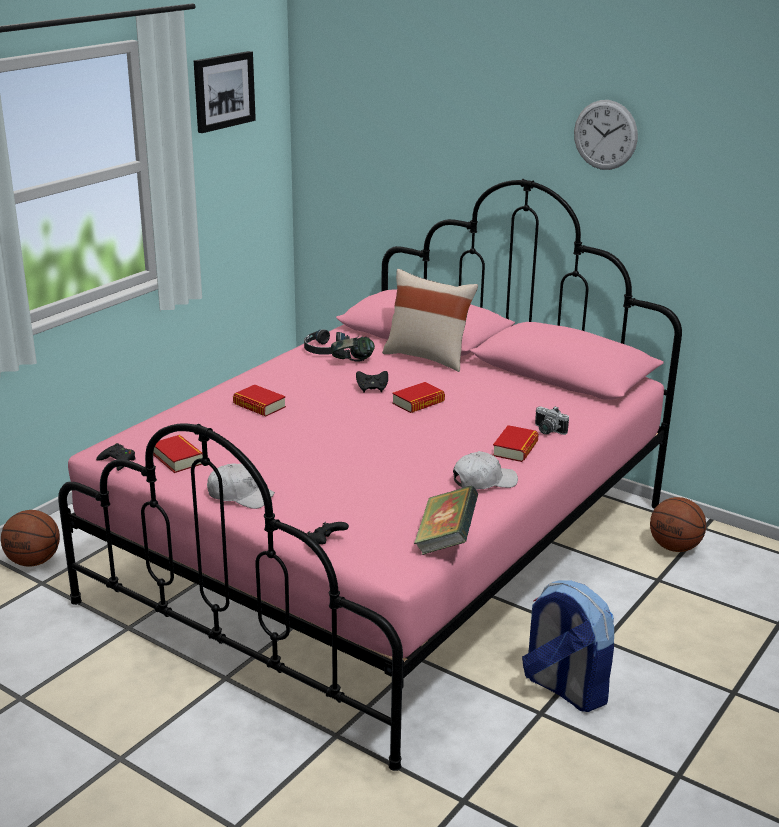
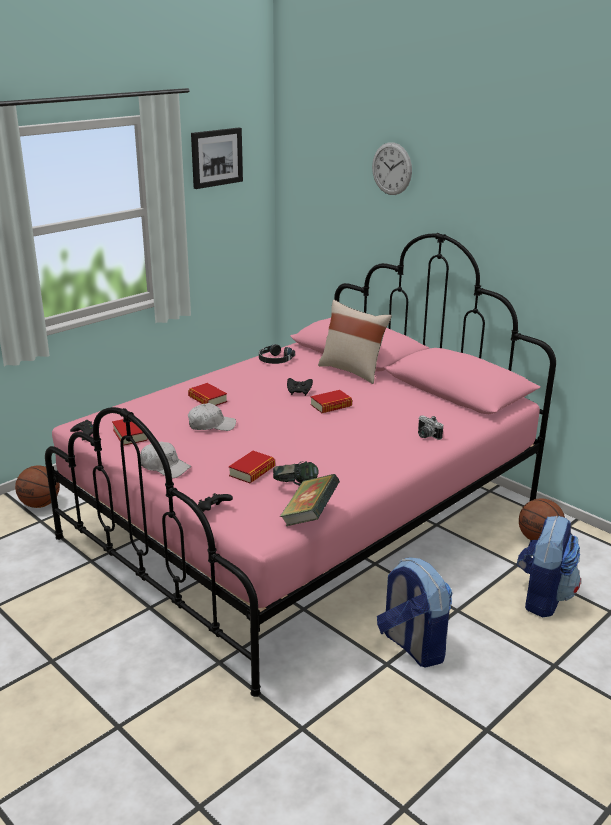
camera: 10 degrees right, 0 degrees up
headphones [331,336,375,361] -> headphones moved to [273,461,319,485]
white cap [453,451,518,490] -> white cap moved to [188,403,236,431]
book [493,425,539,462] -> book moved to [229,451,275,483]
wall clock [574,100,638,170] -> wall clock moved to [372,142,412,195]
none -> backpack [516,516,581,617]

